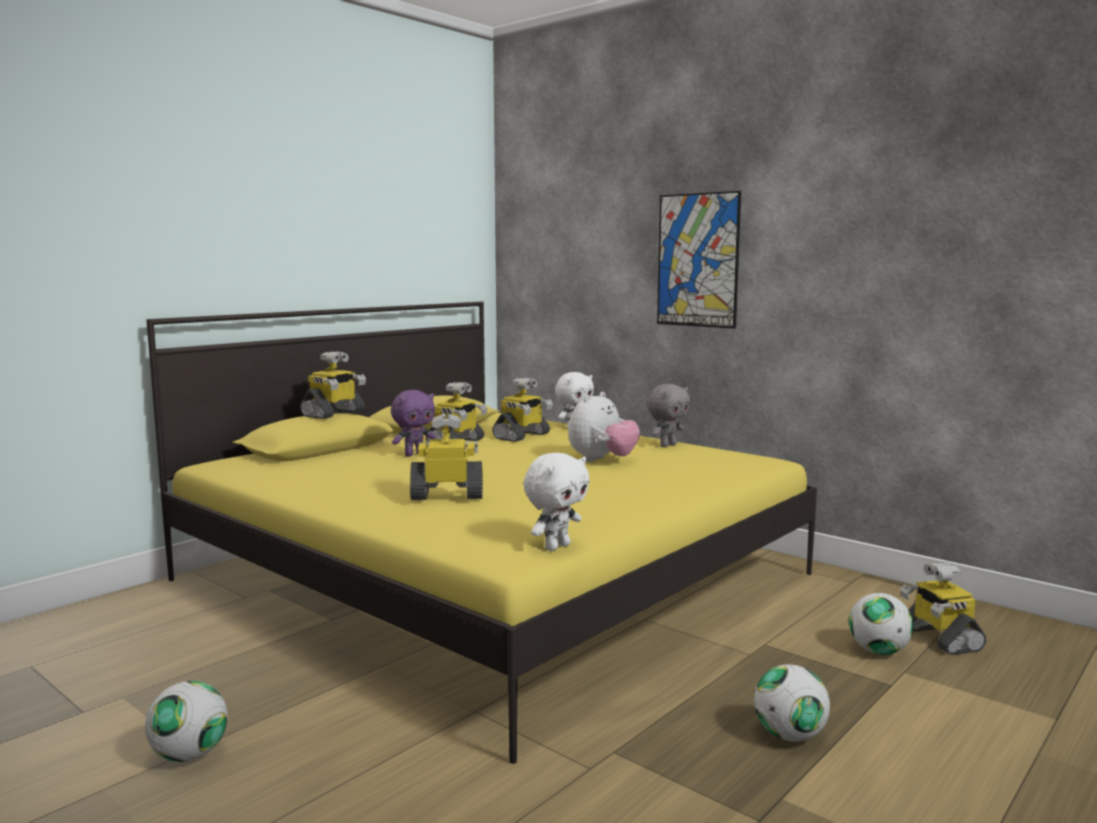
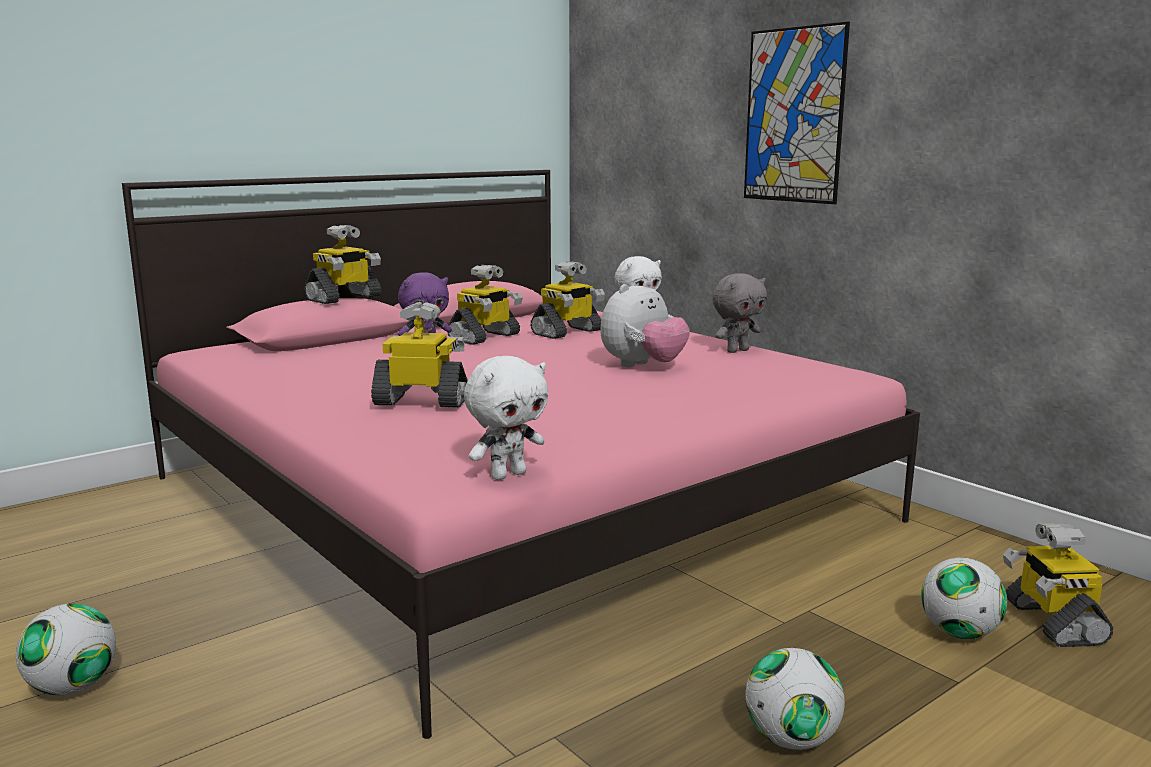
camera: 10 degrees right, 5 degrees up
yellow bed [146,302,817,764] -> pink bed [122,170,920,739]

